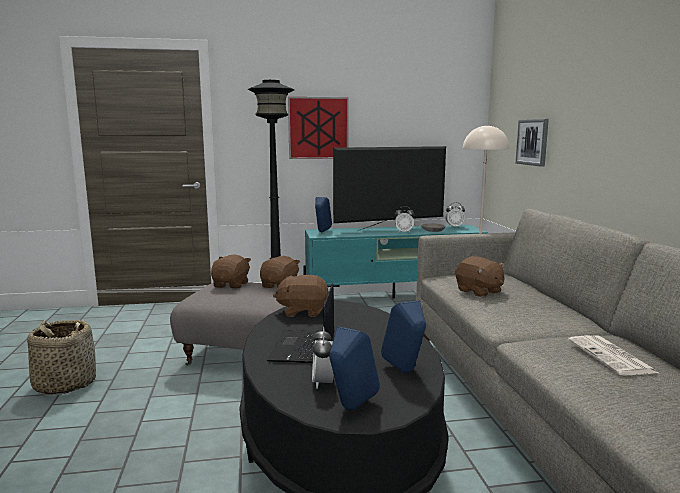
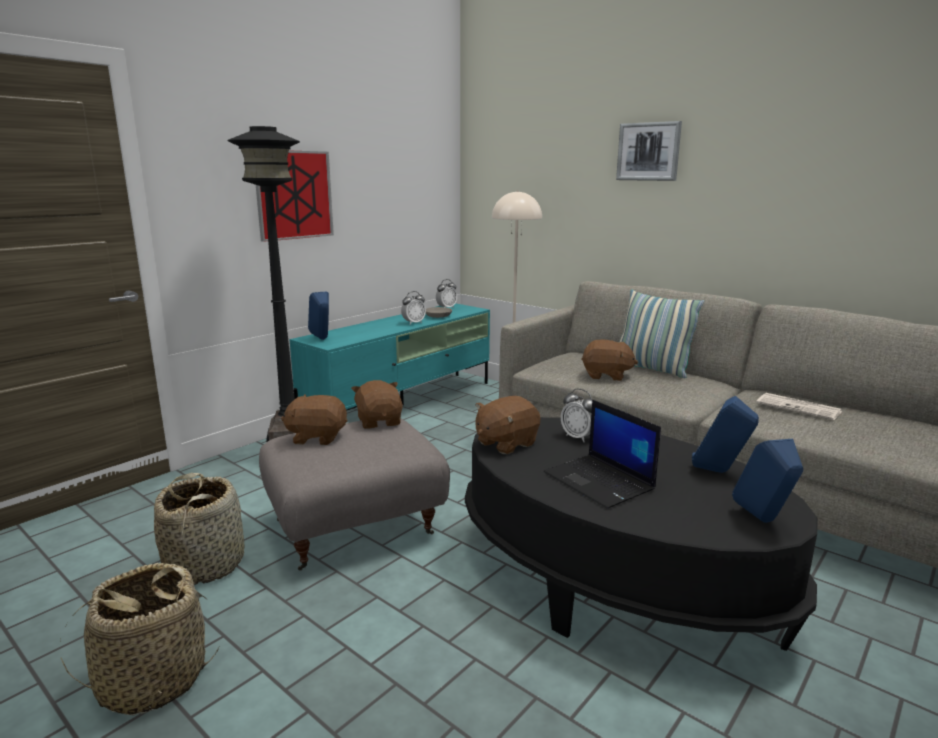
camera: 40 degrees left, 5 degrees up
brown plush toy [211,254,251,288] -> brown plush toy turned 60 degrees counterclockwise [281,394,347,445]
alarm clock [312,326,334,389] -> alarm clock moved to [561,389,593,442]
television [333,146,446,231] -> none
picture [515,119,549,167] -> picture moved to [616,121,682,181]
none -> basket [154,473,245,585]
none -> pillow [620,289,704,378]

